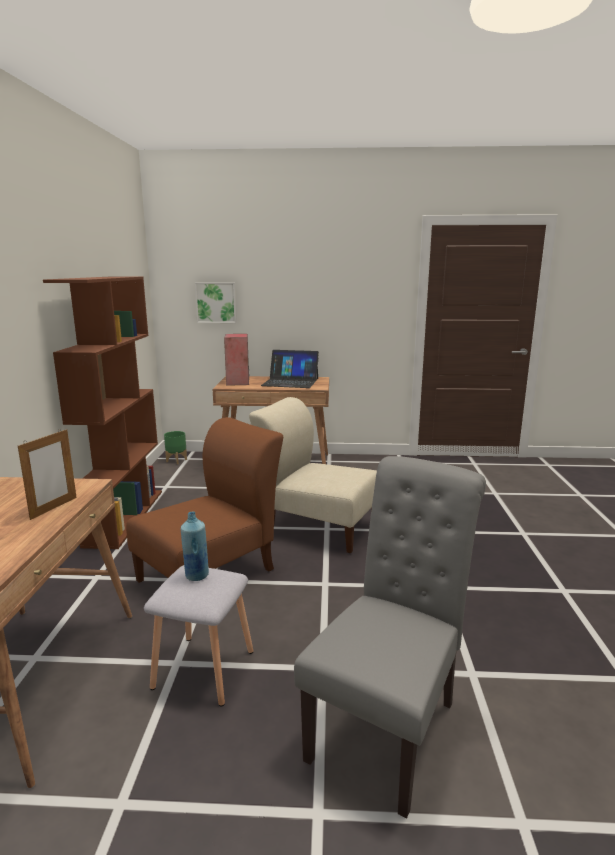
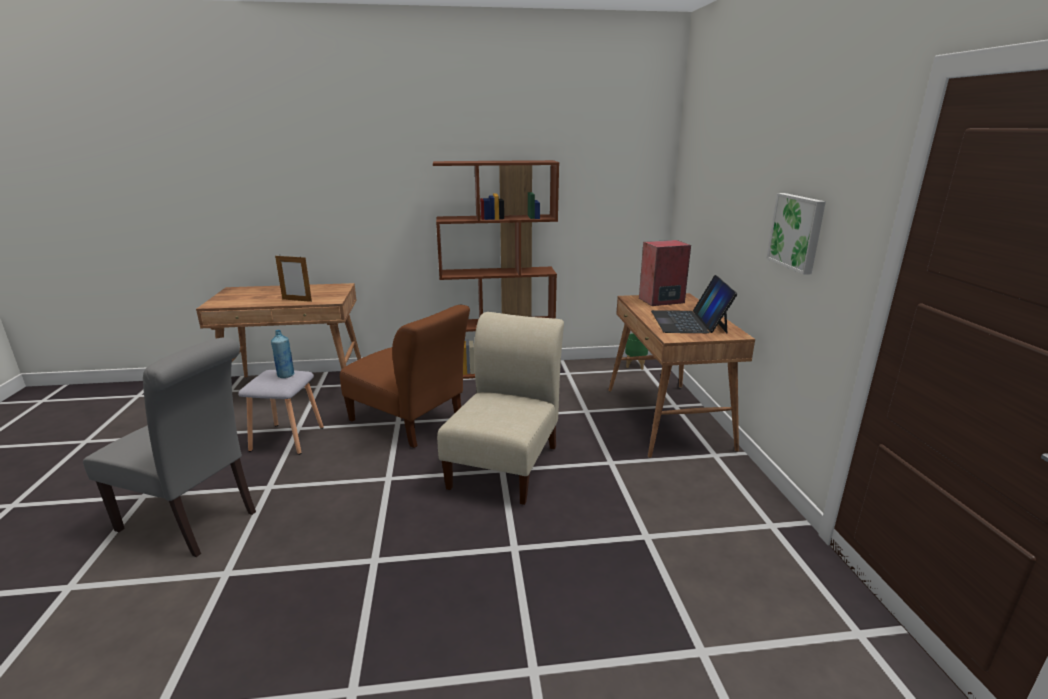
camera: 80 degrees right, 5 degrees up
picture [195,282,237,323] -> picture moved to [766,193,826,275]

